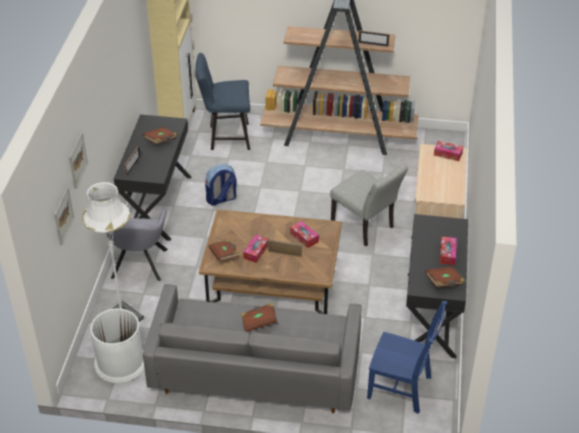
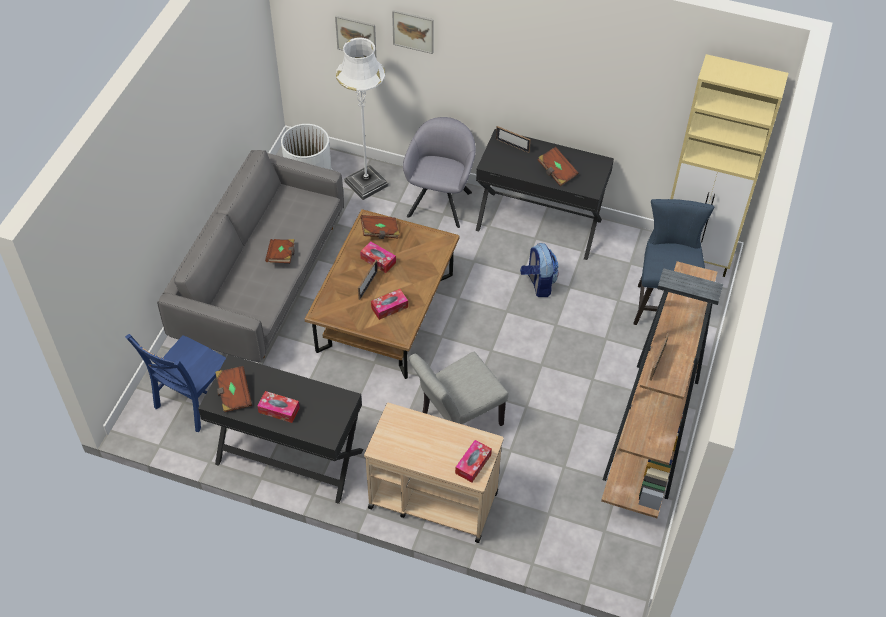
camera: 100 degrees right, 10 degrees up
grey armchair [106,209,168,281] -> grey armchair turned 90 degrees clockwise [403,117,476,228]

